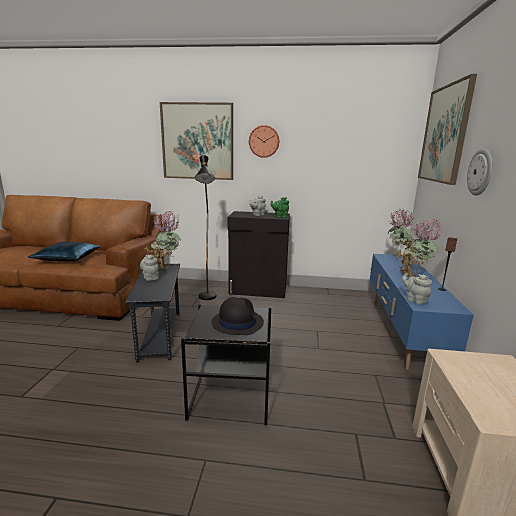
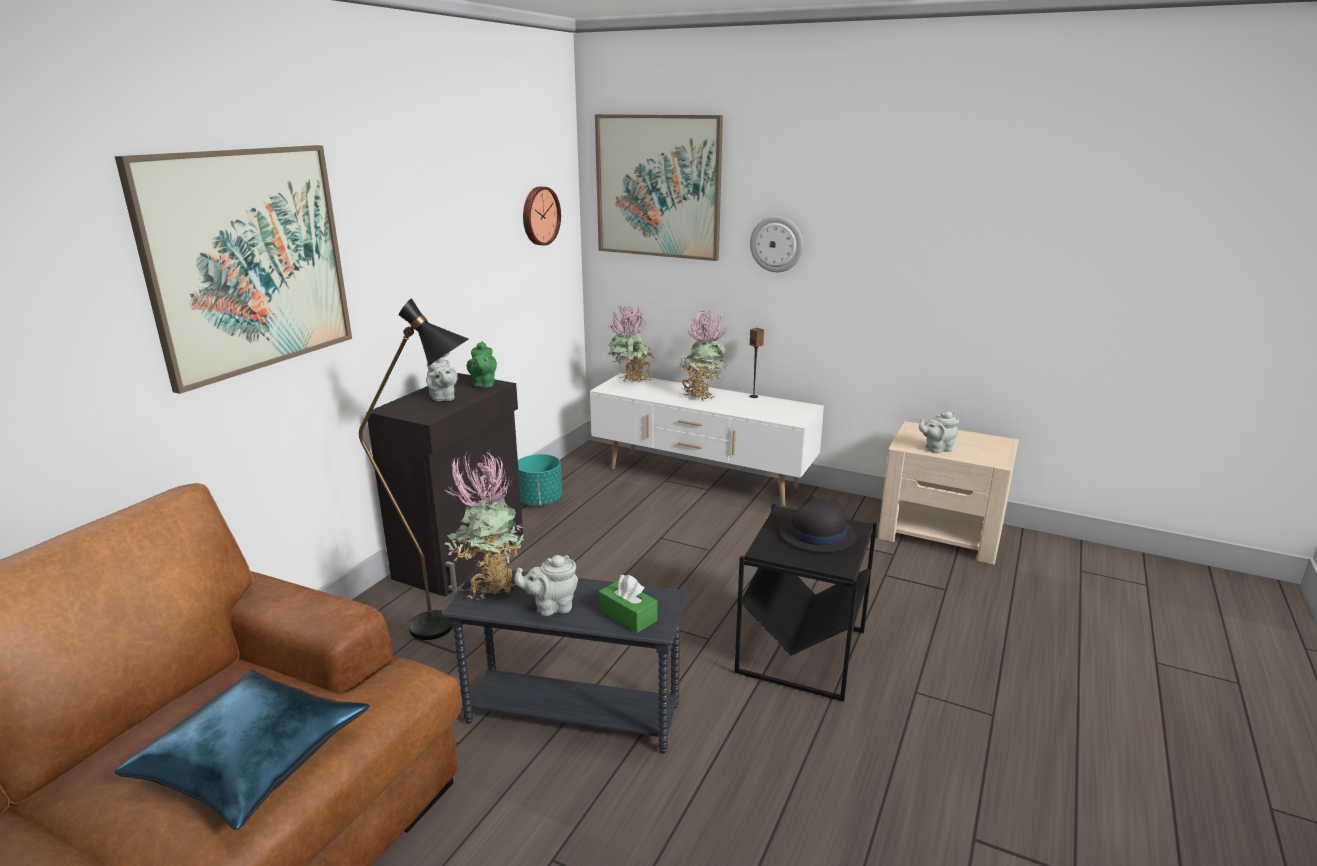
camera: 70 degrees left, 5 degrees up
wall clock [249,125,279,158] -> wall clock moved to [523,187,561,246]
blue tv stand [370,254,474,370] -> white tv stand [590,373,824,506]
grey teapot [402,273,432,304] -> grey teapot moved to [919,411,959,453]
none -> turquoise planter [518,454,562,506]
none -> green tissue box [599,575,657,633]

